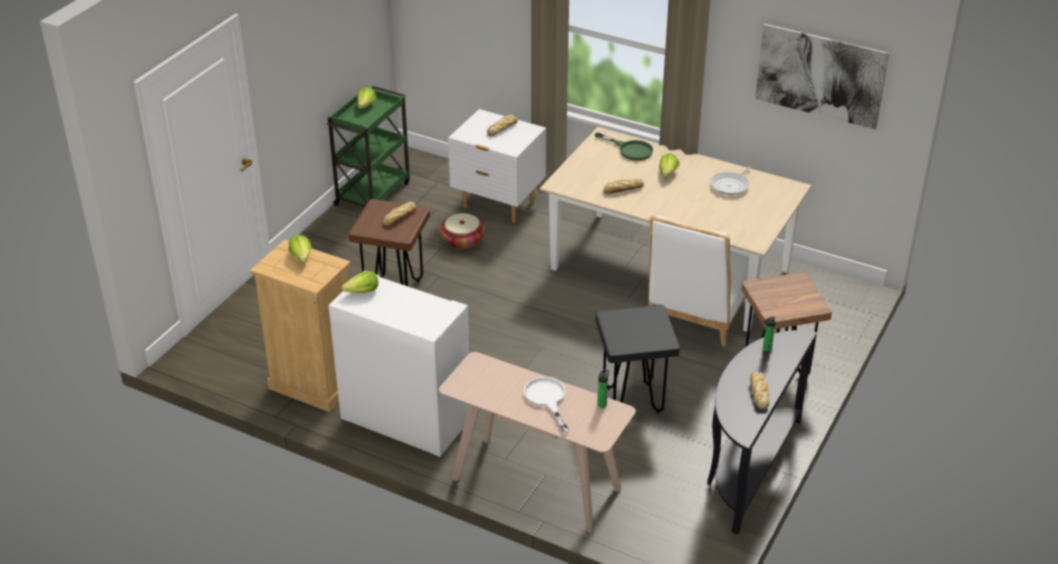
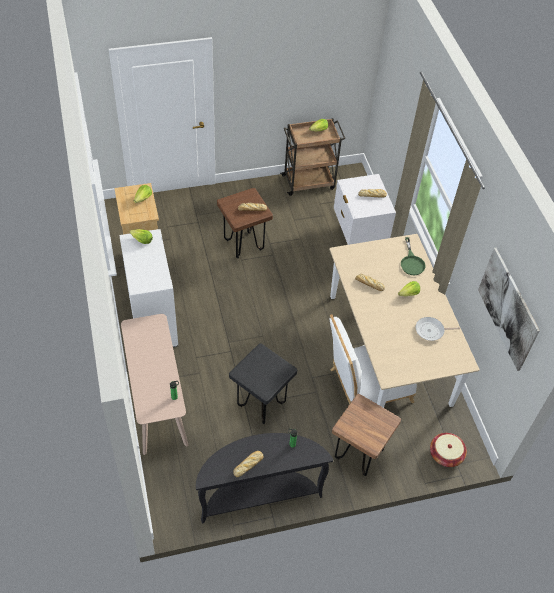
camera: 45 degrees right, 15 degrees up
green cart [327,86,410,207] -> brown cart [280,118,346,196]
basket [440,213,485,249] -> basket moved to [430,433,467,467]
white frying pan [524,377,569,433] -> none

